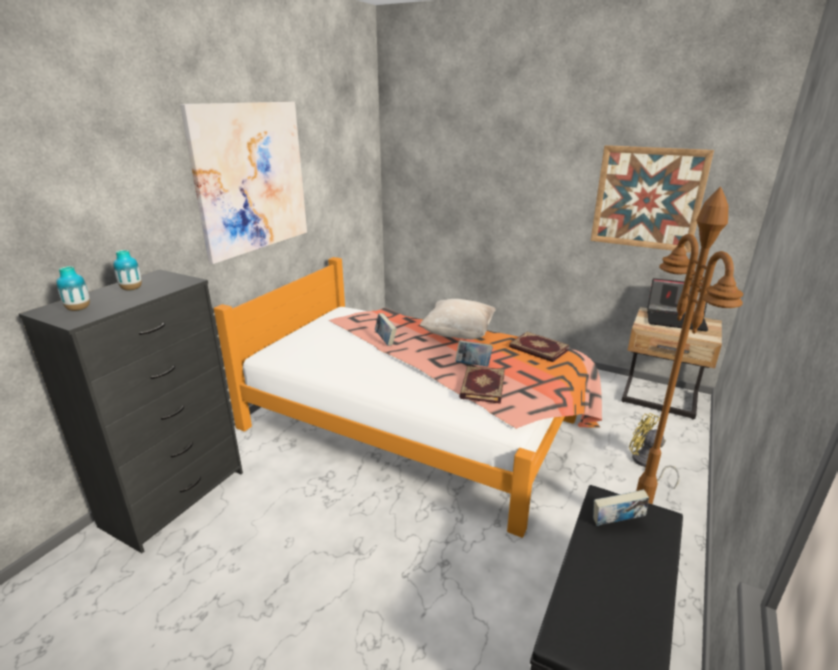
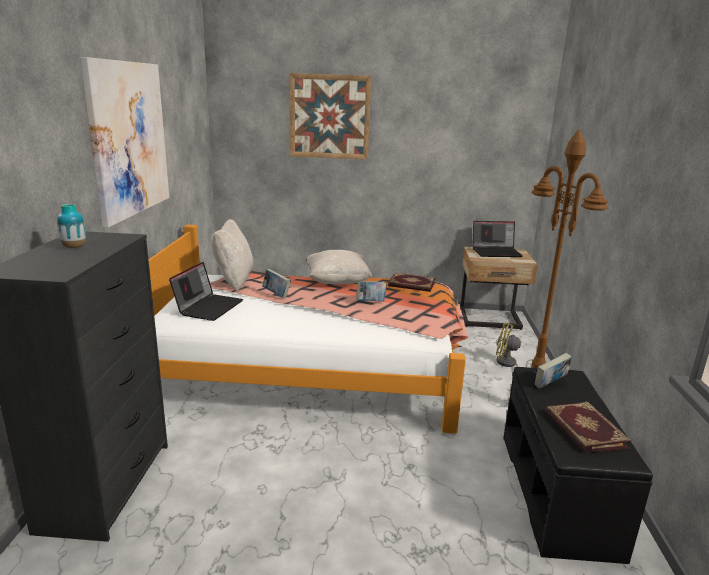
camera: 25 degrees left, 5 degrees down
vase [56,266,90,311] -> none
book [459,366,505,404] -> book moved to [546,402,631,453]
picture [591,145,714,253] -> picture moved to [289,73,371,160]
none -> laptop [169,262,243,321]
none -> beige pillow [211,219,254,291]

